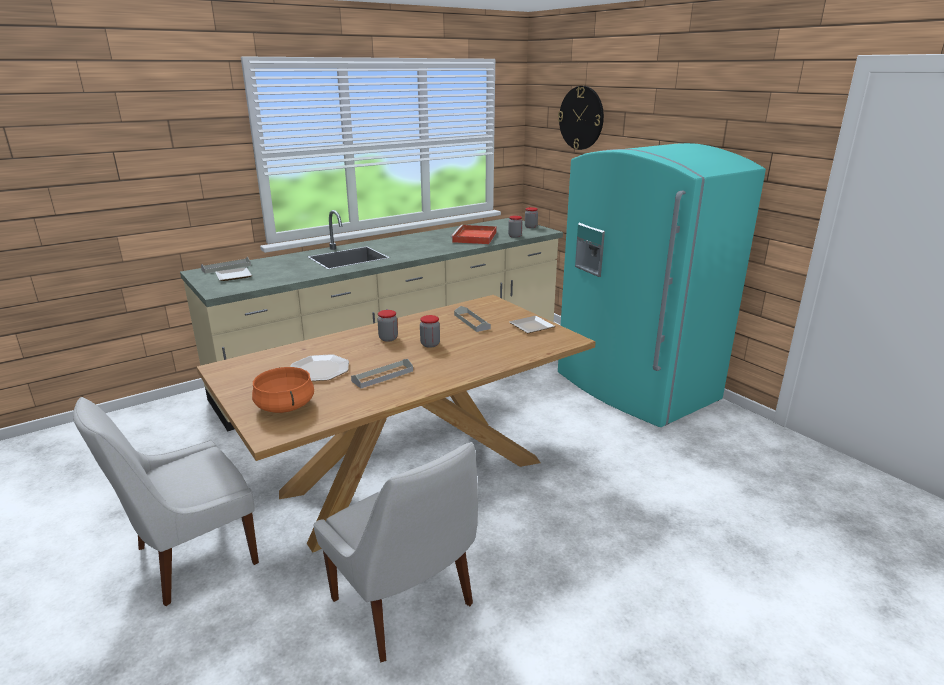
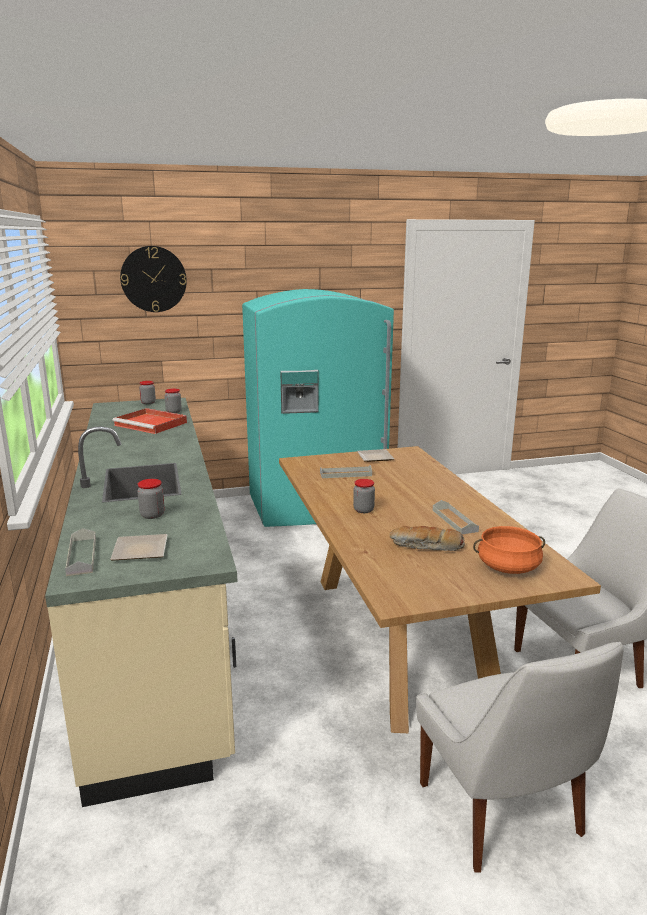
camera: 70 degrees left, 5 degrees down
plate [290,354,349,381] -> bread [390,526,465,551]
jar [420,315,440,348] -> jar moved to [137,479,165,519]

